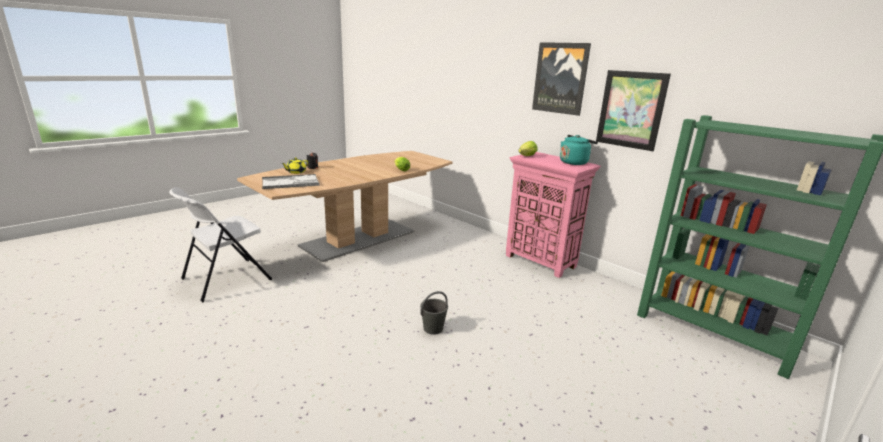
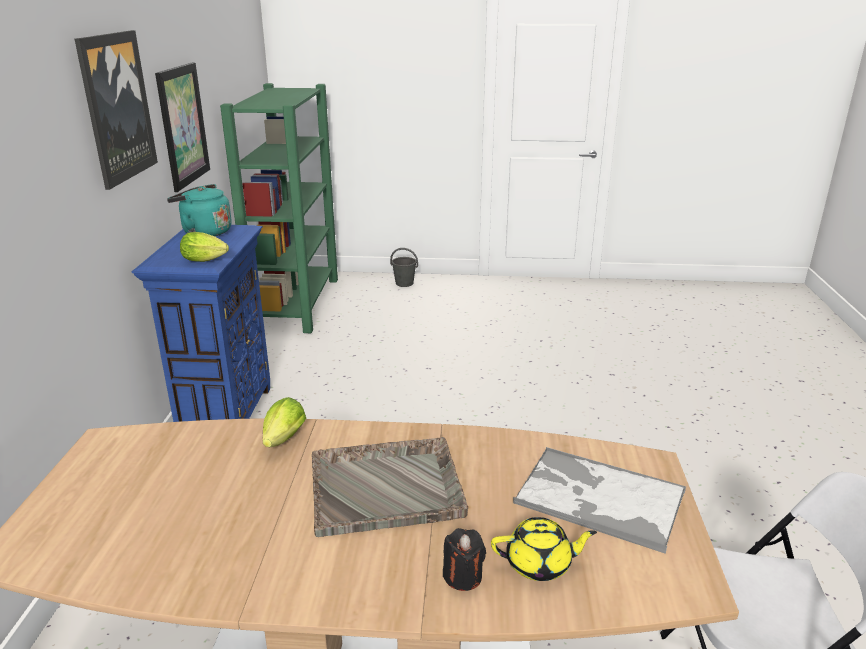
camera: 130 degrees left, 5 degrees up
grey bucket [420,291,448,335] -> grey bucket moved to [390,248,418,287]
pink cabinet [506,152,601,278] -> blue cabinet [131,225,270,422]
none -> grey tray [312,437,468,537]

